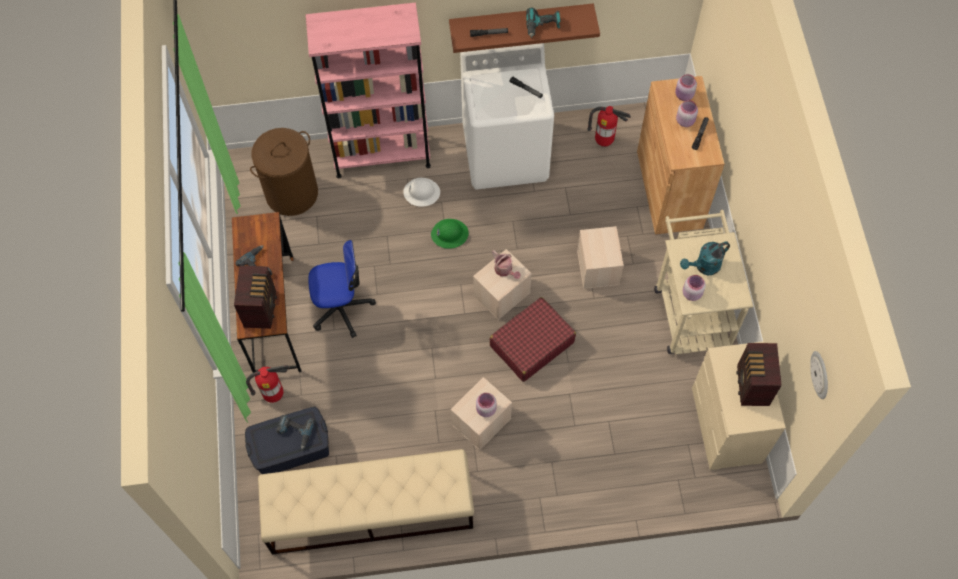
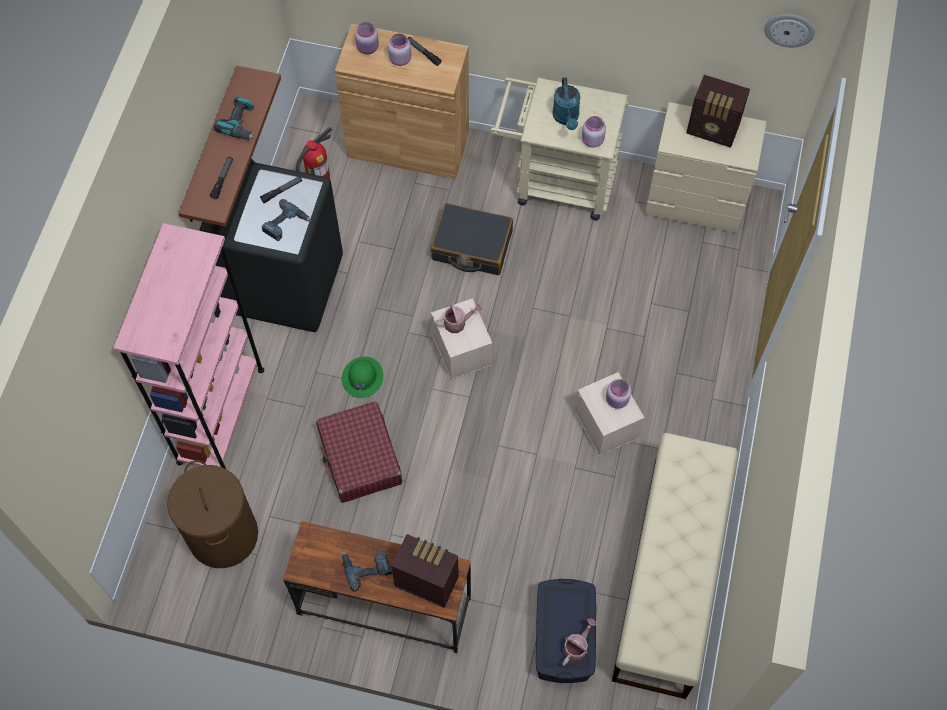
camera: 70 degrees left, 0 degrees up
fire extinguisher [246,365,289,403] -> none
power drill [276,415,315,449] -> power drill moved to [261,199,311,241]
office chair [308,240,376,338] -> none
white hard hat [403,178,440,207] -> none
white washing machine [460,43,554,190] -> black washing machine [199,158,343,332]
red suitcase [490,297,576,382] -> red suitcase moved to [316,401,402,503]
beige storage box [577,226,624,289] -> black suitcase [431,203,513,275]
none -> watering can [562,618,597,666]

